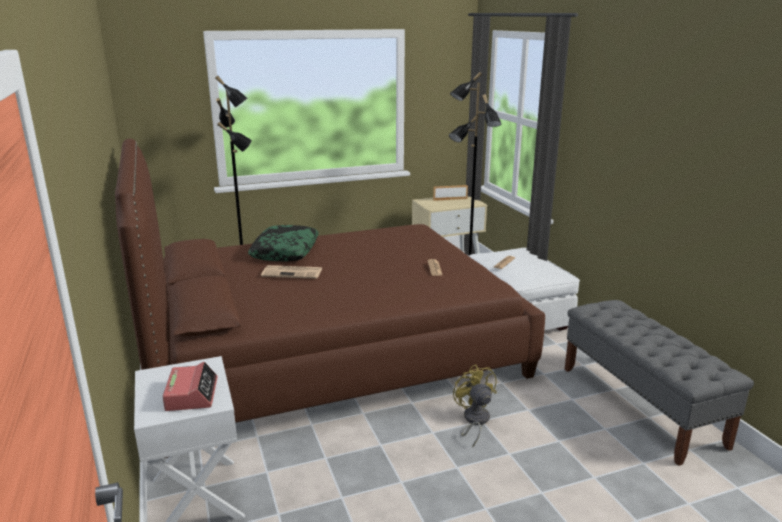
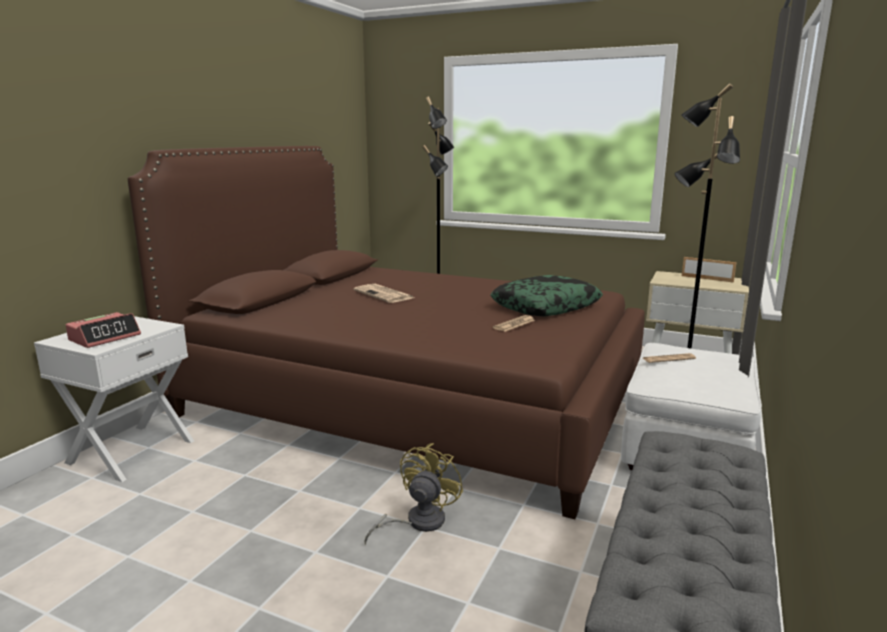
camera: 45 degrees right, 5 degrees down
pillow [248,225,319,261] -> pillow moved to [490,275,603,316]

